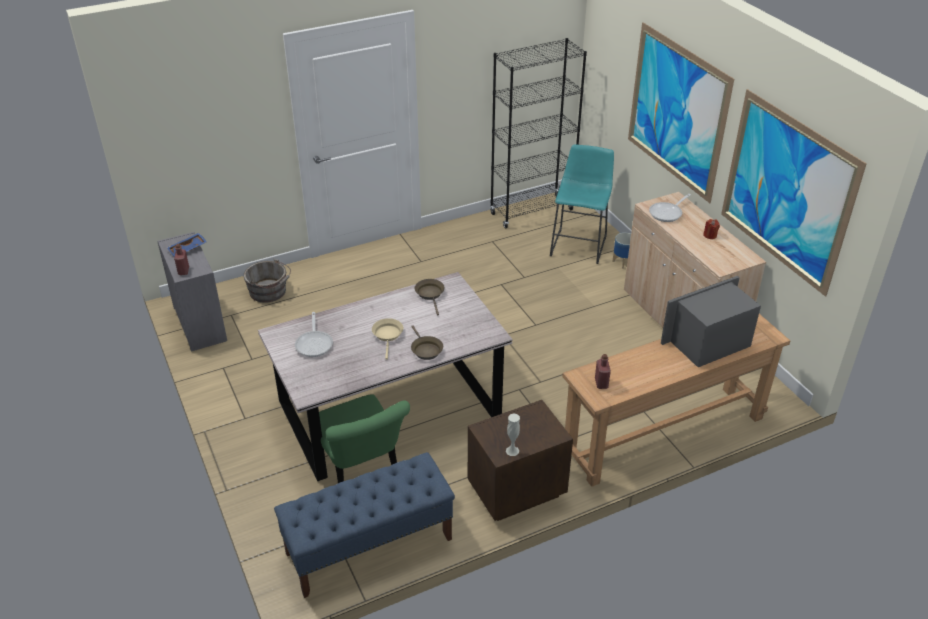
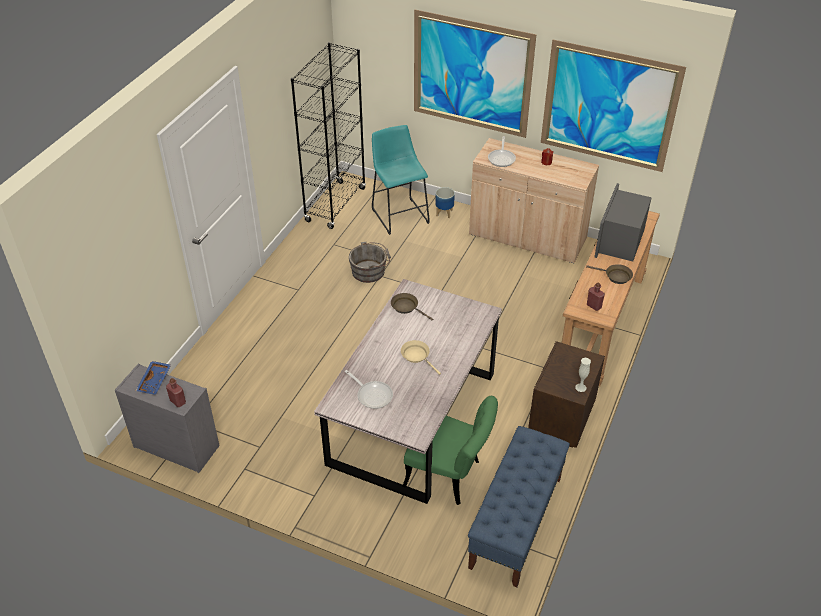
camera: 40 degrees left, 5 degrees up
grey bucket [243,259,291,303] -> grey bucket moved to [349,242,391,283]
brown frying pan [411,325,443,360] -> brown frying pan moved to [586,264,633,284]

